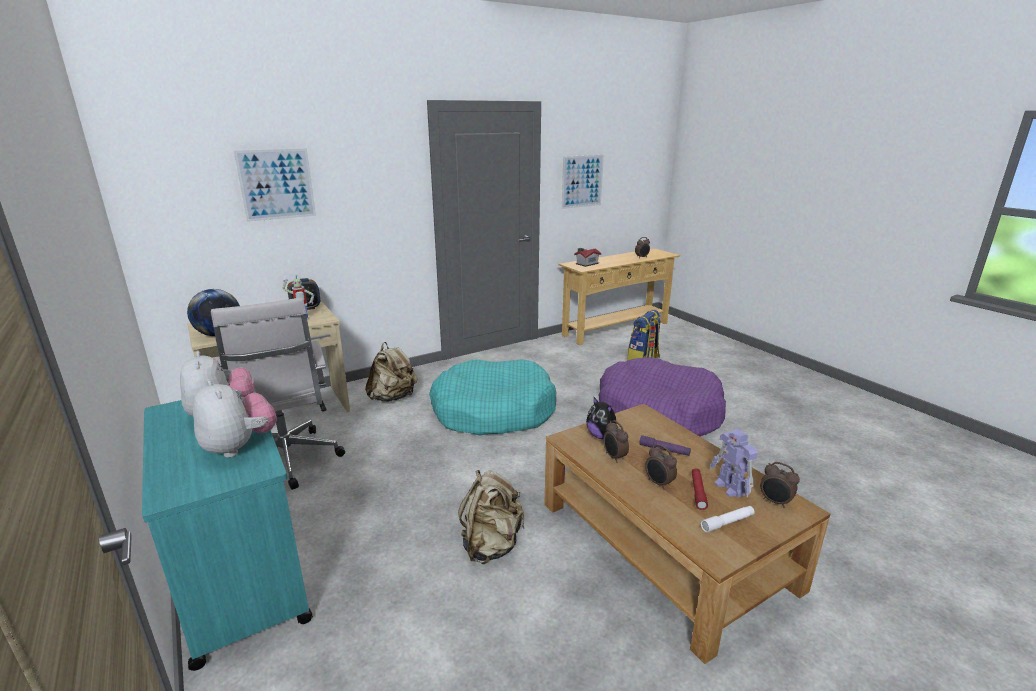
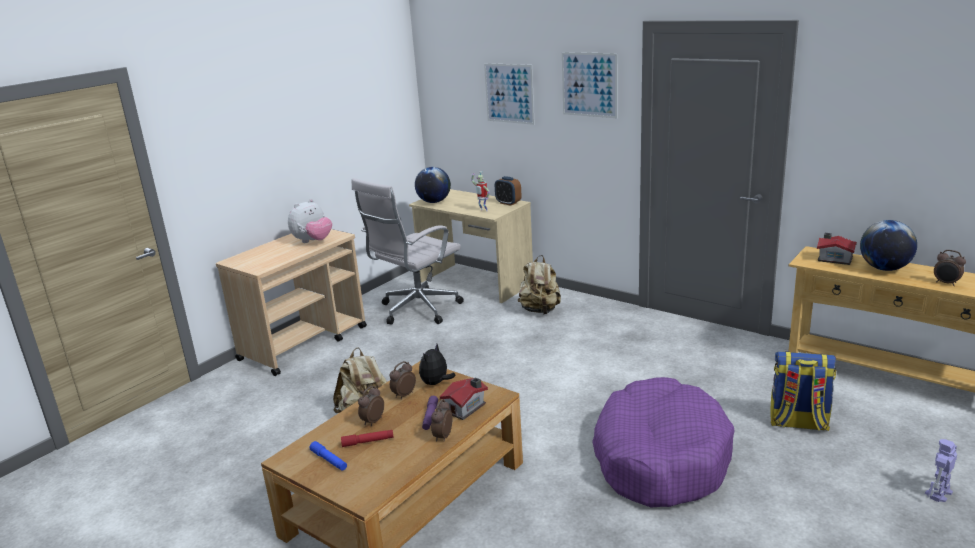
camera: 70 degrees right, 0 degrees up
turquoise cart [142,391,313,671] -> beige cart [216,229,367,376]
plush toy [193,379,277,458] -> none
turquoise dog bed [429,359,557,436] -> none
picture [562,155,604,209] -> picture moved to [562,52,618,118]
white flashlight [701,506,755,532] -> blue flashlight [309,441,347,471]
toy robot [710,429,758,498] -> toy robot moved to [925,439,957,502]
alarm clock [760,462,800,508] -> alarm clock moved to [431,399,452,442]
none -> toy house [440,378,488,420]
none -> globe [860,220,917,271]

